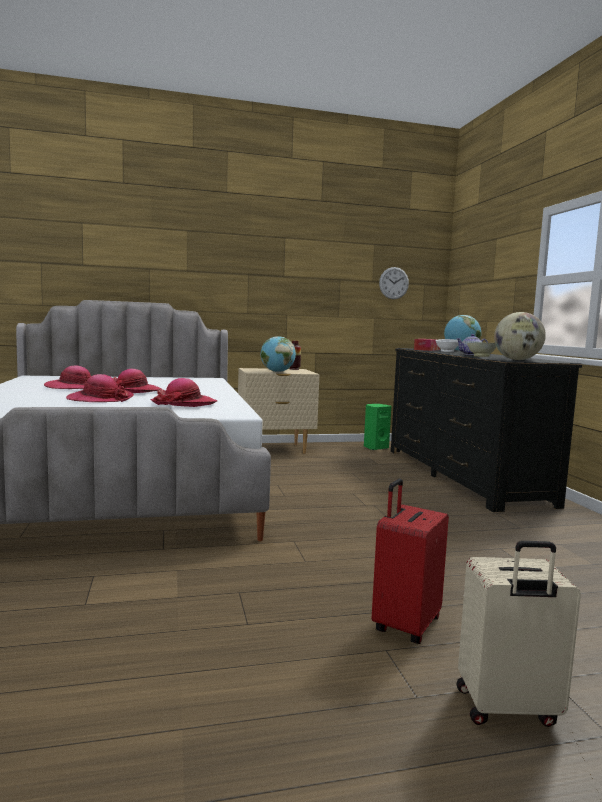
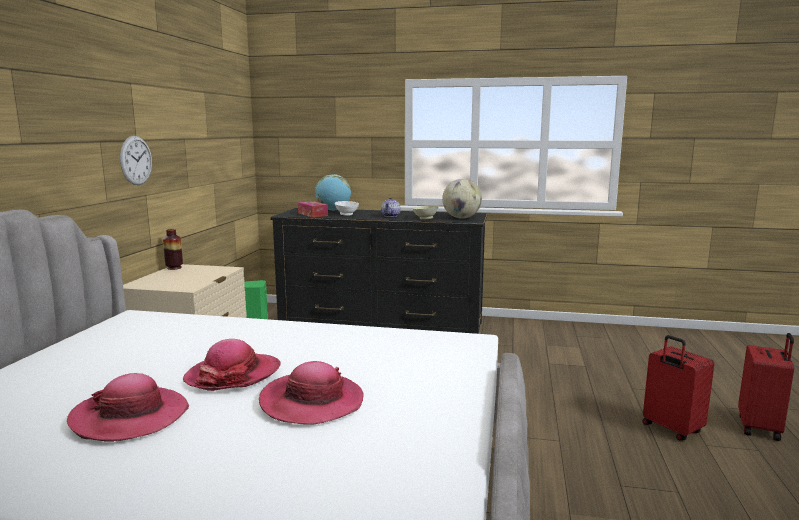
camera: 65 degrees left, 5 degrees up
hat [150,378,218,407] -> none
globe [261,336,296,372] -> none
wall clock [379,267,409,299] -> wall clock moved to [120,136,152,185]
beige suitcase [457,541,581,727] -> red suitcase [738,333,794,441]

